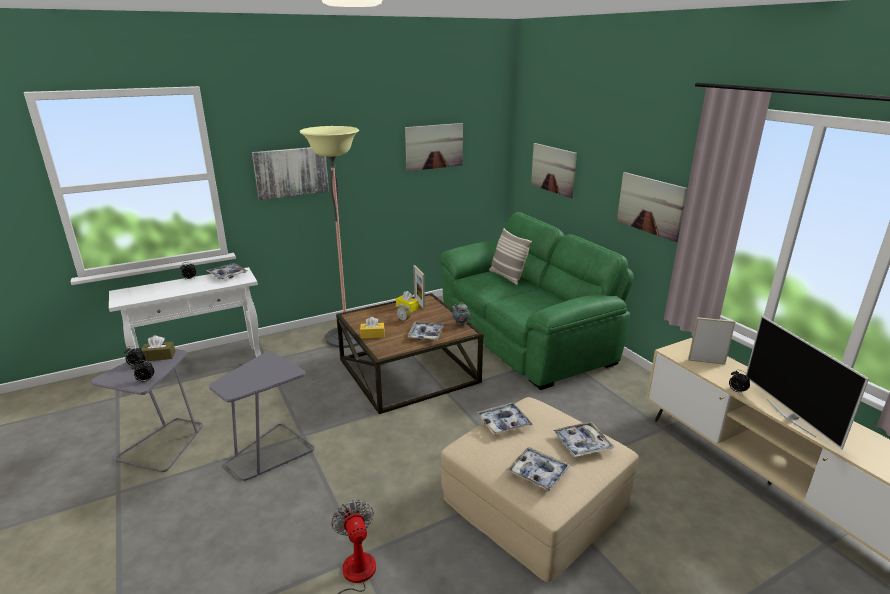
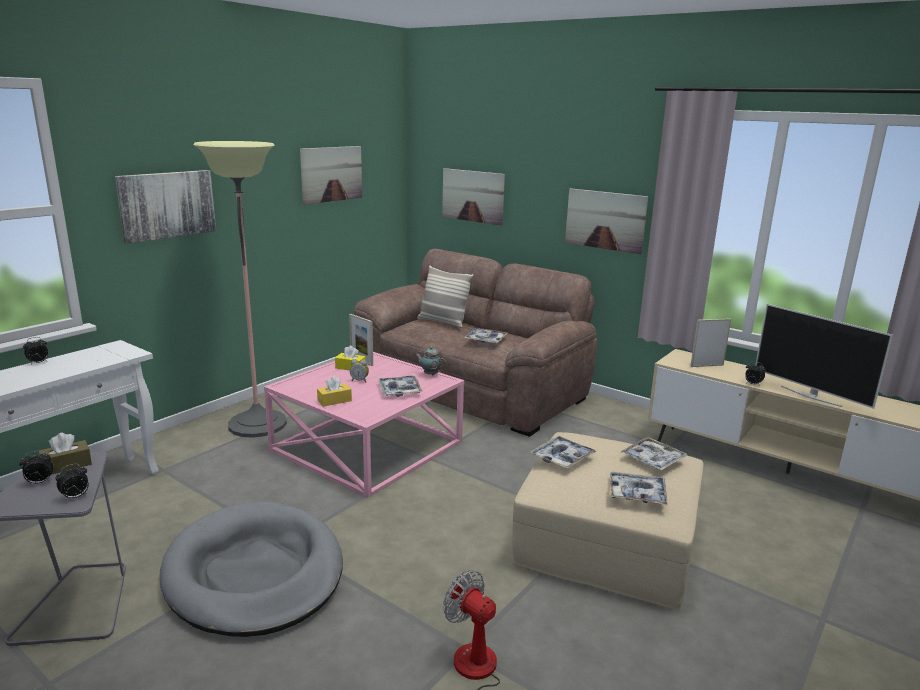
camera: 25 degrees left, 5 degrees down
tray [206,263,247,279] -> tray moved to [464,328,507,343]
grey side table [209,351,314,481] -> grey dog bed [160,501,342,637]
brown coffee table [336,293,484,414] -> pink coffee table [264,352,464,498]
green sofa [440,212,634,390] -> brown sofa [354,249,597,437]

